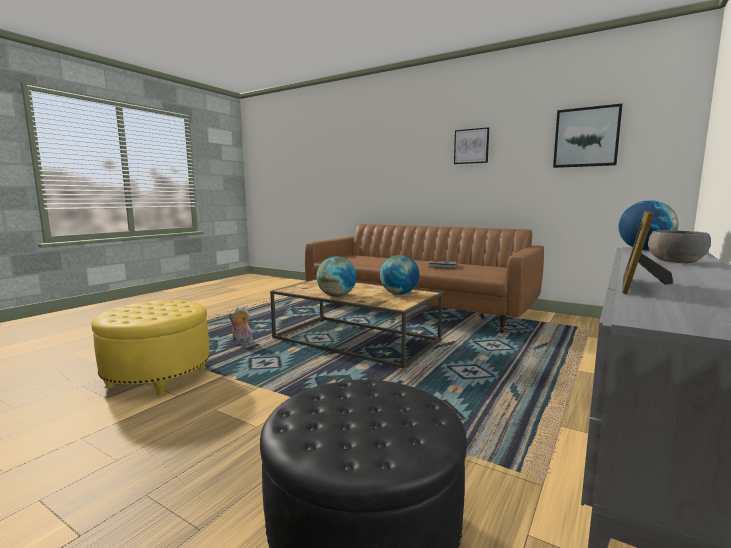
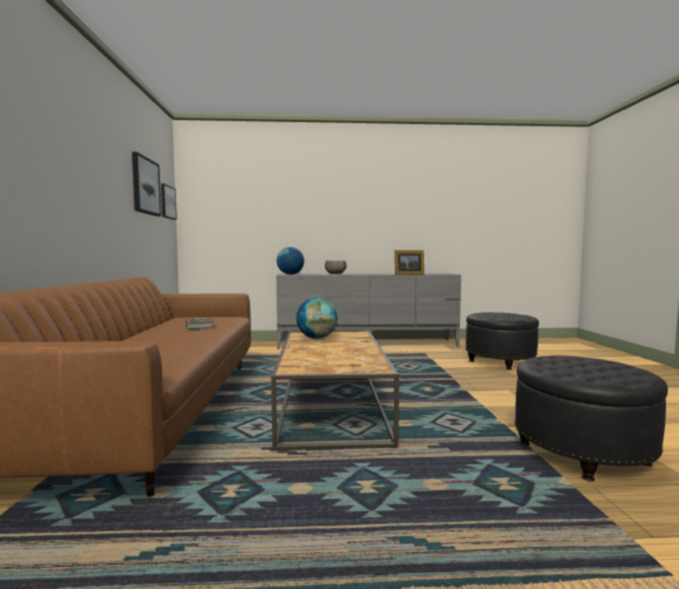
camera: 125 degrees left, 5 degrees down
yellow ottoman [91,300,210,395] -> black ottoman [515,356,668,481]
plush toy [228,306,253,345] -> none
globe [316,256,357,297] -> none
picture [454,127,489,164] -> picture moved to [161,183,177,220]

